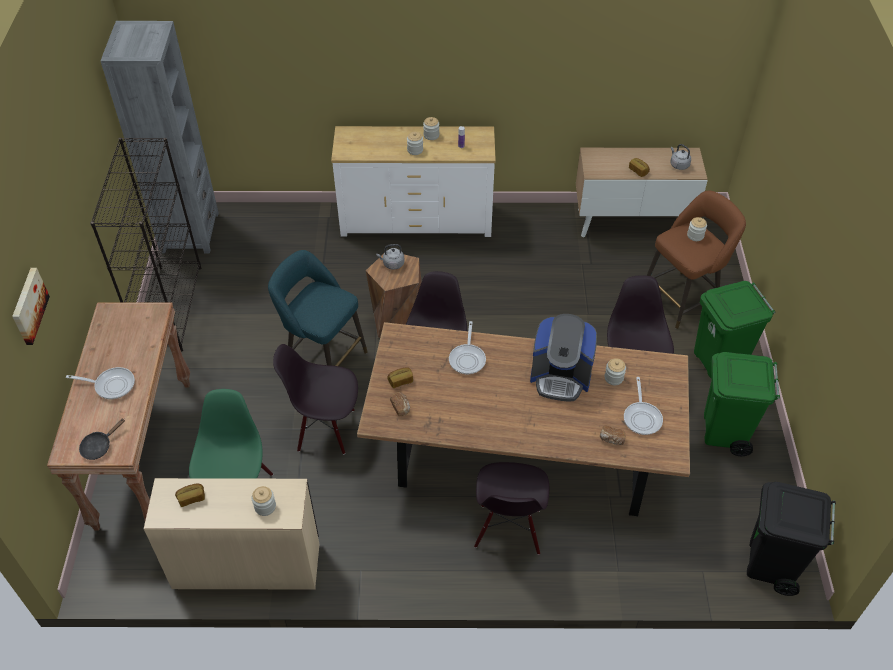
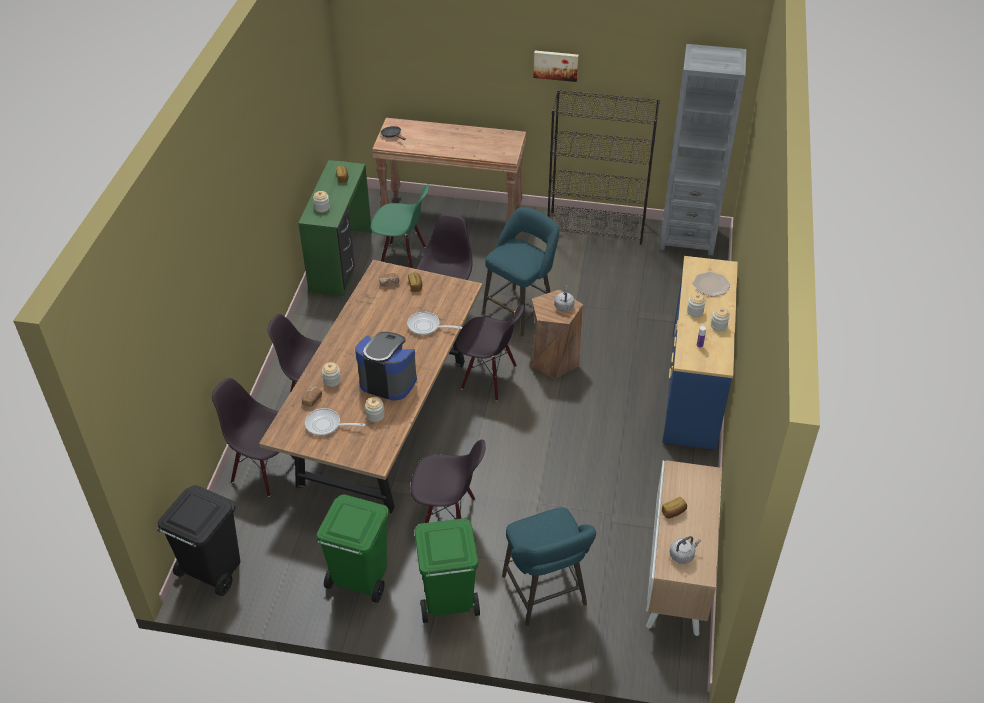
camera: 100 degrees right, 5 degrees down
picture [12,268,50,345] -> picture moved to [534,51,578,82]
frying pan [66,367,135,399] -> none
beige desk [144,478,319,590] -> green desk [298,160,372,297]
white dresser [331,126,496,237] -> blue dresser [663,256,738,450]
coffee machine [530,314,597,402] -> coffee machine turned 90 degrees clockwise [355,332,417,401]
brown stool [646,191,746,329] -> turquoise stool [502,507,596,626]
jar [687,217,707,241] -> jar moved to [322,362,341,387]
none -> black chair [212,378,295,497]
none -> plate [693,272,730,297]

